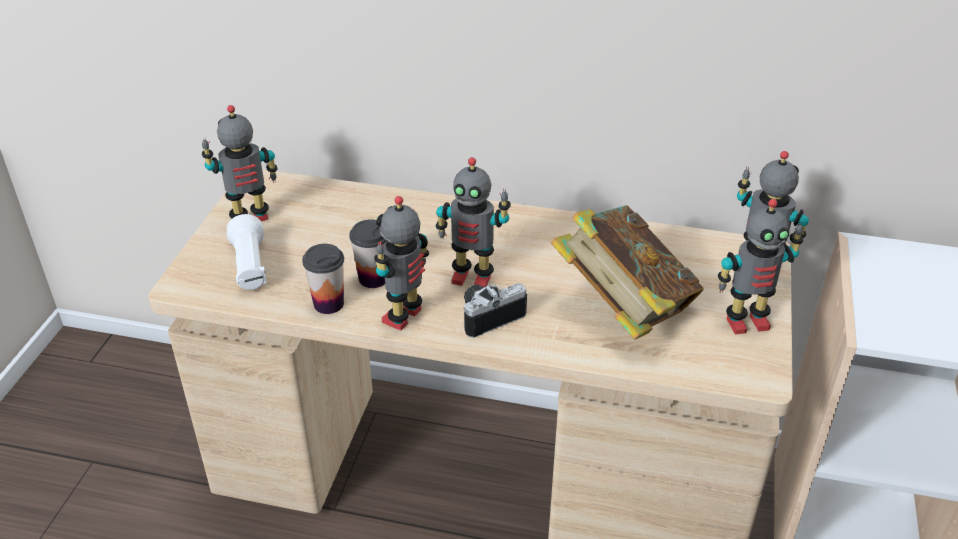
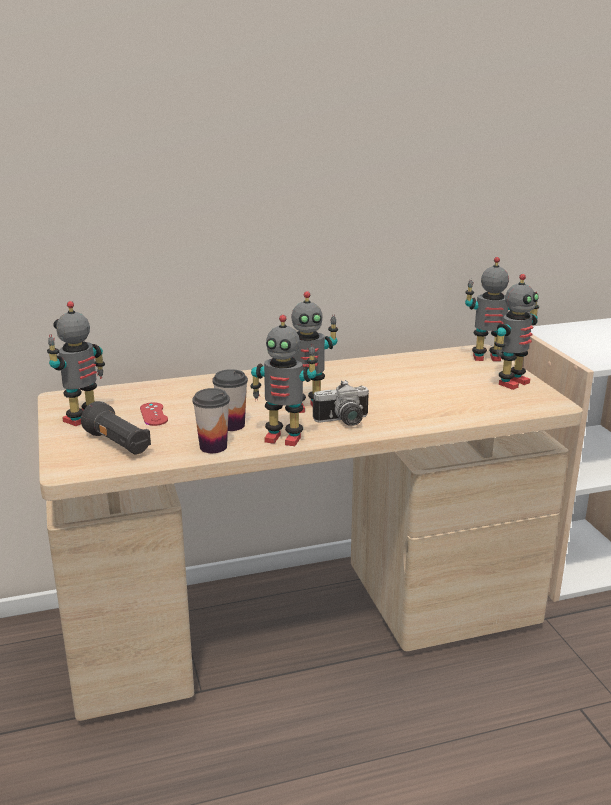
camera: 30 degrees left, 15 degrees down
white flashlight [227,214,267,290] -> black flashlight [81,401,151,454]
toy robot [374,196,429,331] -> toy robot turned 75 degrees counterclockwise [250,315,318,446]
camera [463,283,527,338] -> camera turned 135 degrees counterclockwise [313,380,369,426]
book [551,205,704,340] -> none
none -> red game controller [140,402,168,426]

